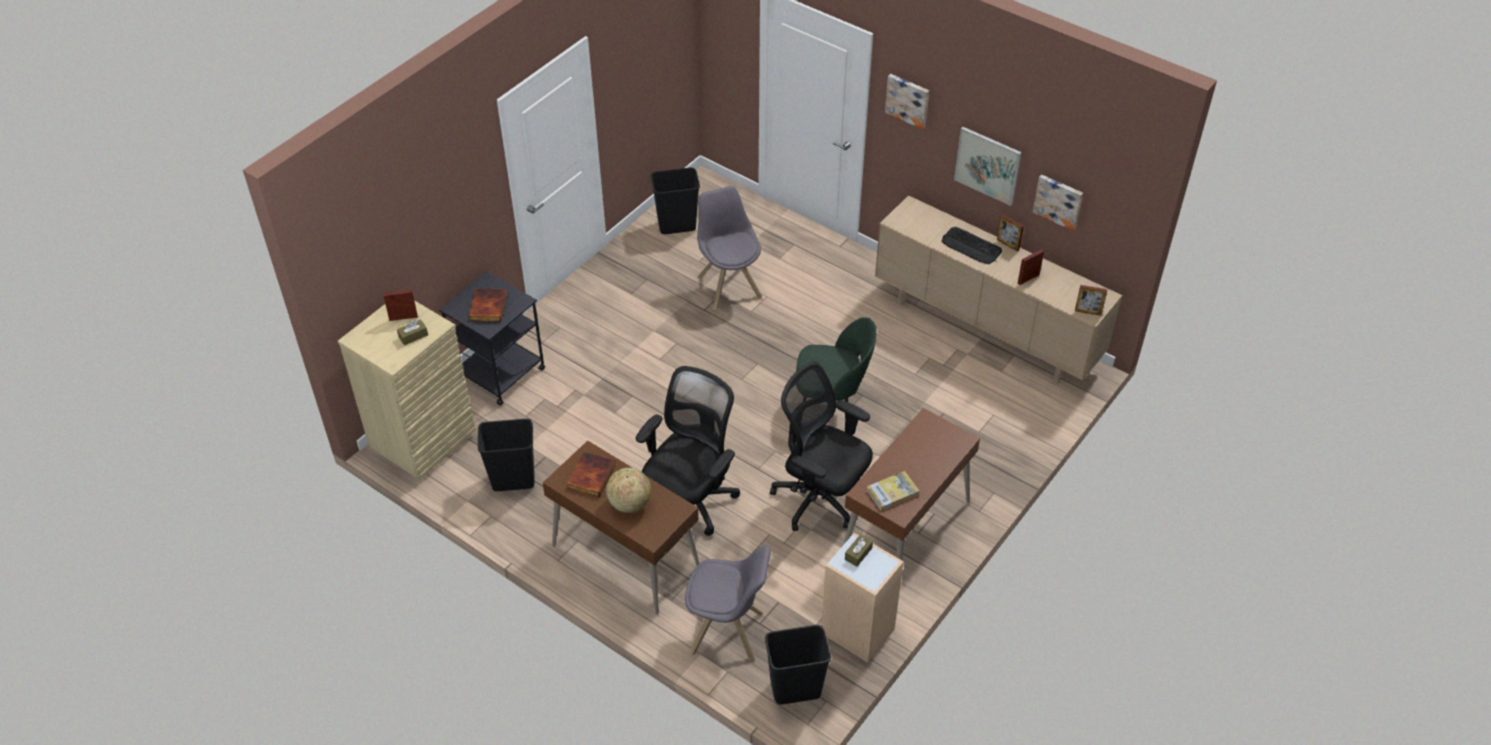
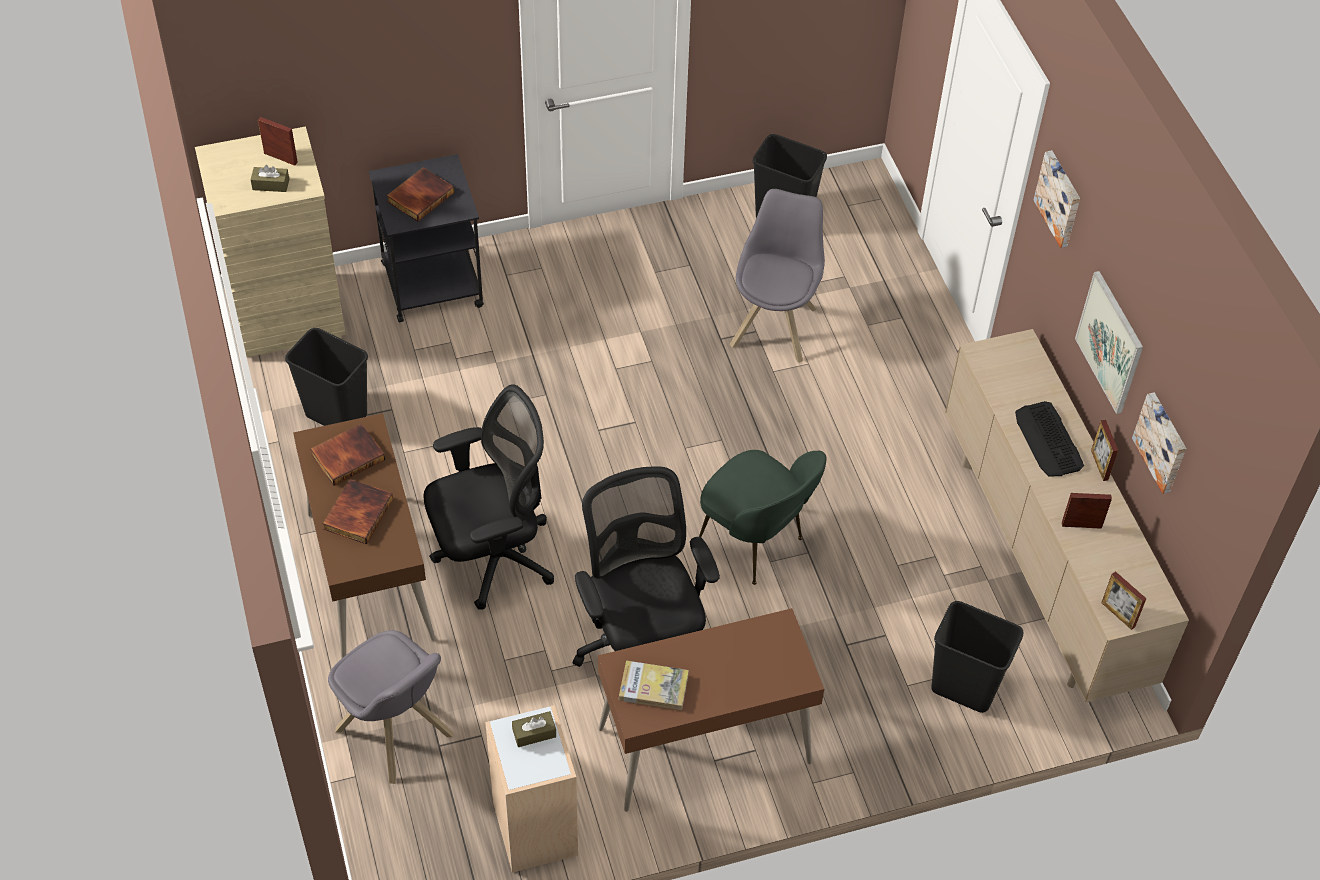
camera: 35 degrees right, 5 degrees up
globe [606,468,651,513] -> book [323,479,393,544]
black trash can [765,625,831,705] -> black trash can moved to [931,601,1023,713]

